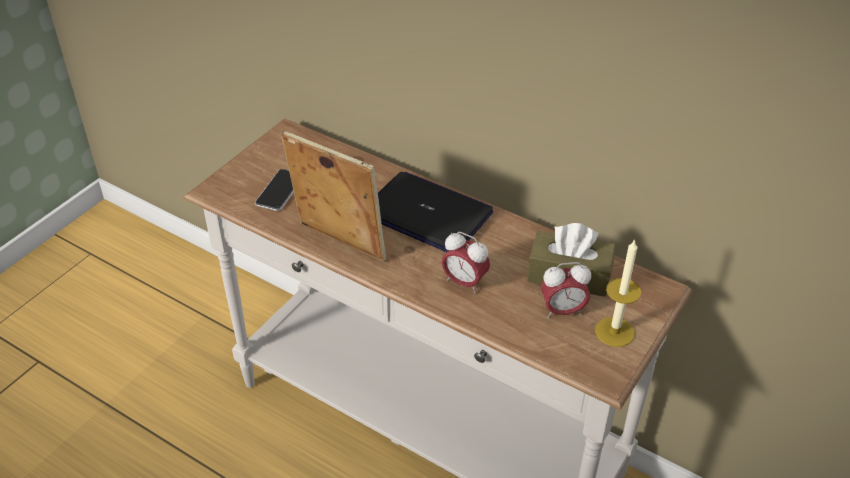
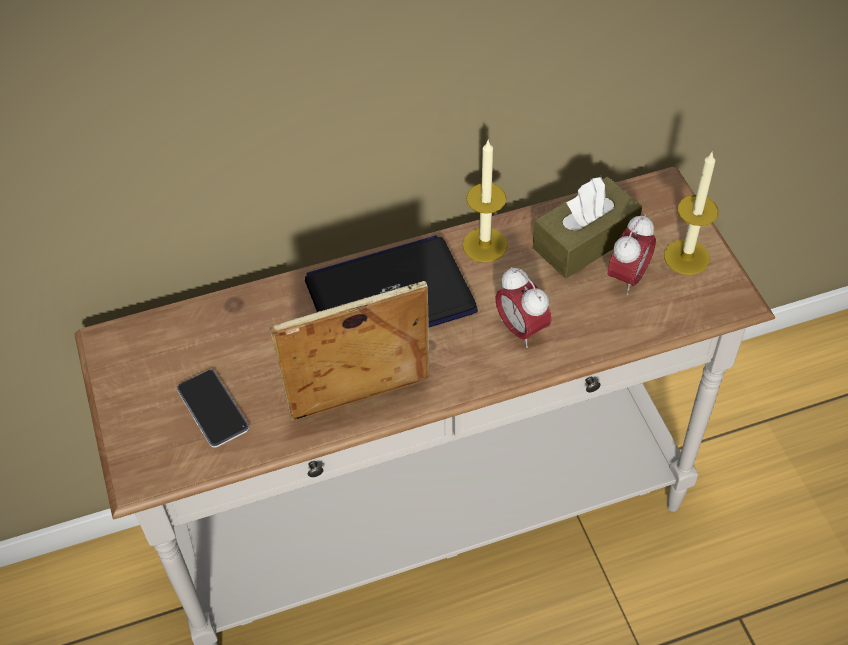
camera: 50 degrees left, 10 degrees up
alarm clock [442,232,490,293] -> alarm clock turned 75 degrees clockwise [495,267,552,348]
none -> candle [462,141,508,263]

